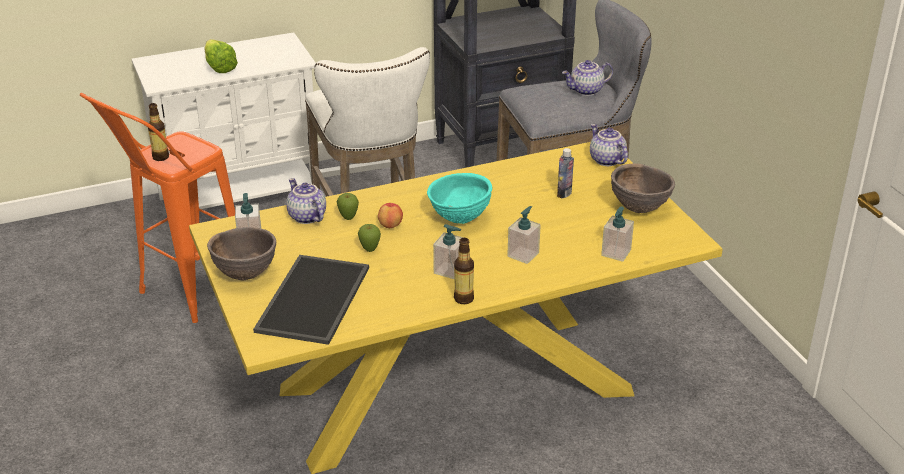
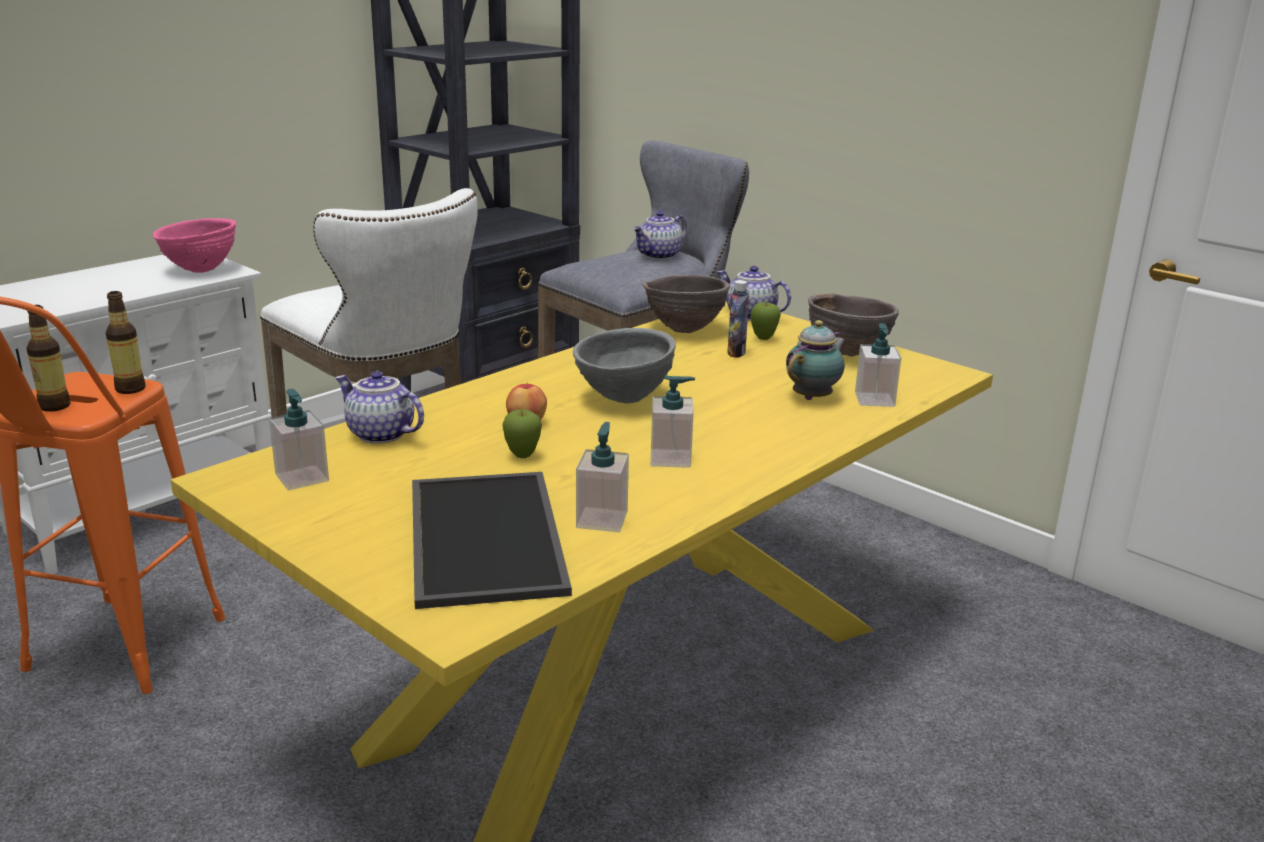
camera: 25 degrees left, 10 degrees down
lettuce [204,39,238,73] -> none
brown bowl [207,227,276,281] -> brown bowl moved to [643,275,730,333]
apple [337,193,359,220] -> apple moved to [750,302,781,340]
turquoise bowl [427,173,492,224] -> grey bowl [573,328,676,404]
bottle [454,238,474,304] -> bottle moved to [105,291,146,394]
soap dispenser [507,206,541,264] -> soap dispenser moved to [576,422,629,532]
none -> pink bowl [153,218,236,273]
none -> teapot [786,320,846,400]

